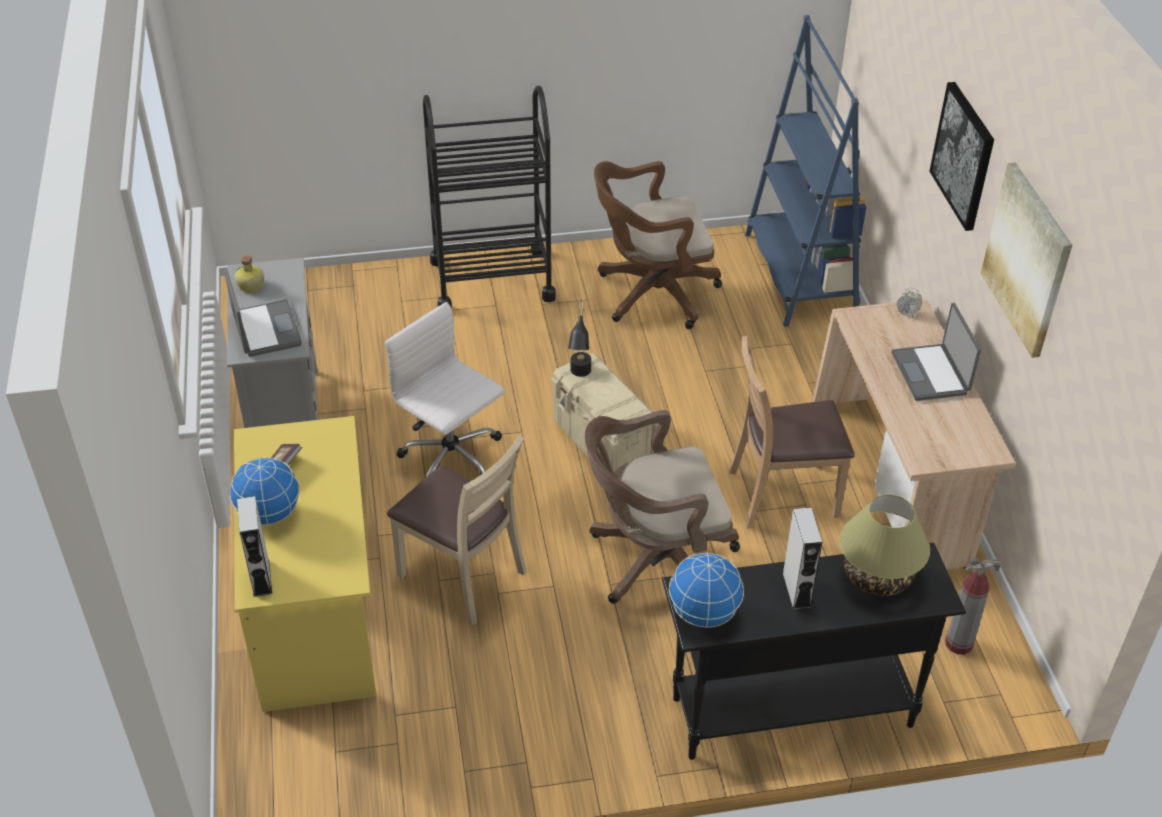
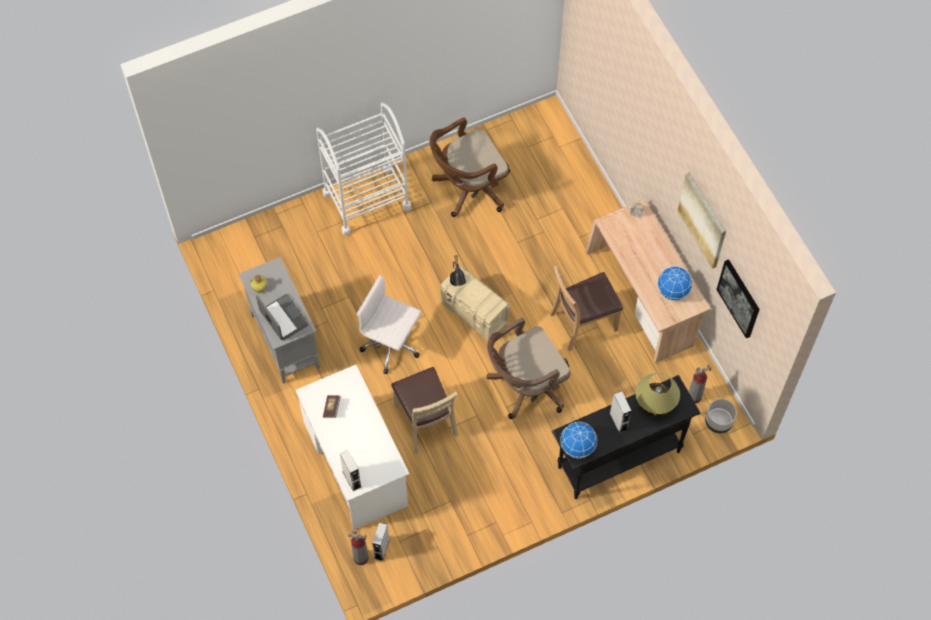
camera: 15 degrees left, 20 degrees up
globe [229,457,300,526] -> globe moved to [657,266,692,301]
yellow desk [234,416,376,712] -> white desk [295,365,409,530]
beige chair [387,435,526,625] -> beige chair turned 45 degrees clockwise [391,367,458,453]
black cart [423,85,556,309] -> white cart [316,103,411,236]
blue bookcase [745,15,866,327] -> none
laptop [891,303,981,401] -> none
picture [929,82,994,231] -> picture moved to [716,259,760,338]
none -> fire extinguisher [348,531,369,565]
none -> grey speaker [372,522,389,561]
none -> grey planter [705,399,737,433]

